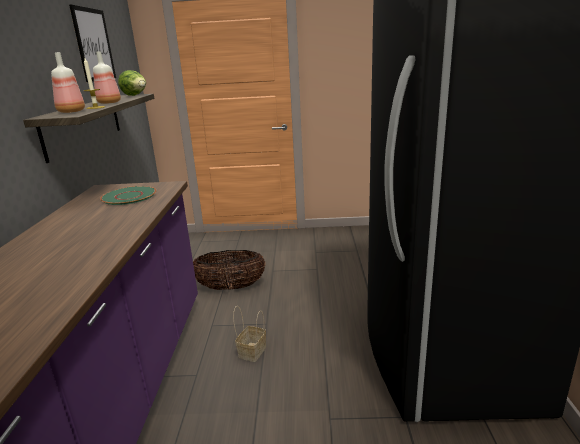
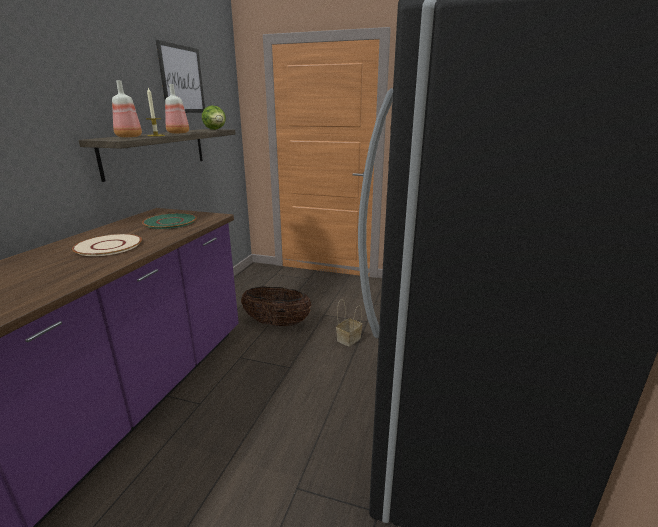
camera: 15 degrees right, 0 degrees up
basket [233,306,266,362] -> basket moved to [336,299,362,347]
none -> beige plate [72,234,142,256]

